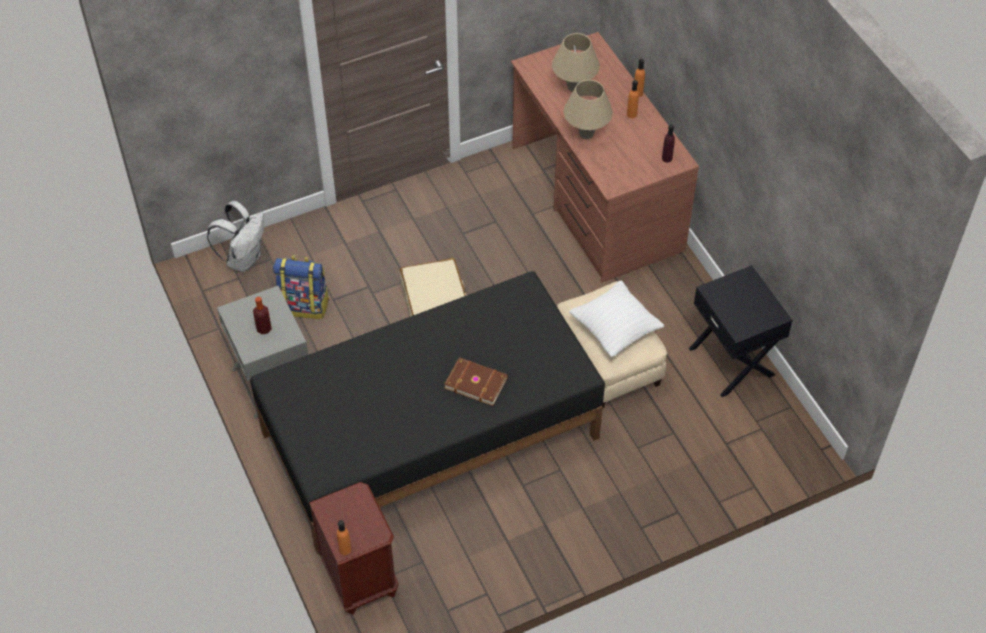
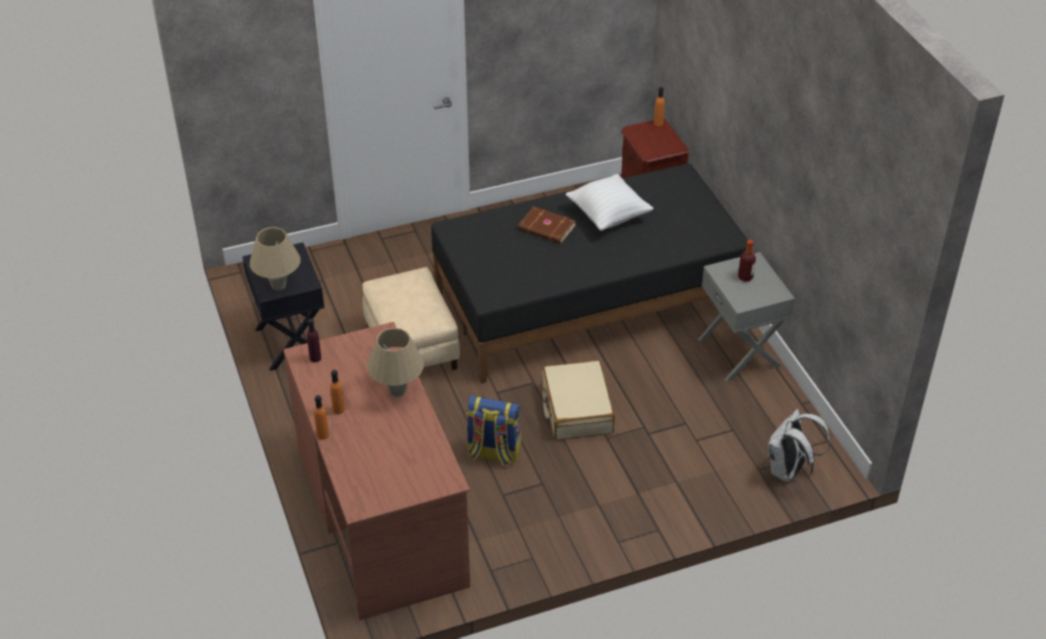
camera: 175 degrees left, 10 degrees down
backpack [273,255,329,319] -> backpack moved to [467,396,521,465]
beige table lamp [552,33,600,92] -> beige table lamp moved to [250,227,300,291]
white pillow [569,281,664,357] -> white pillow moved to [565,174,654,231]

